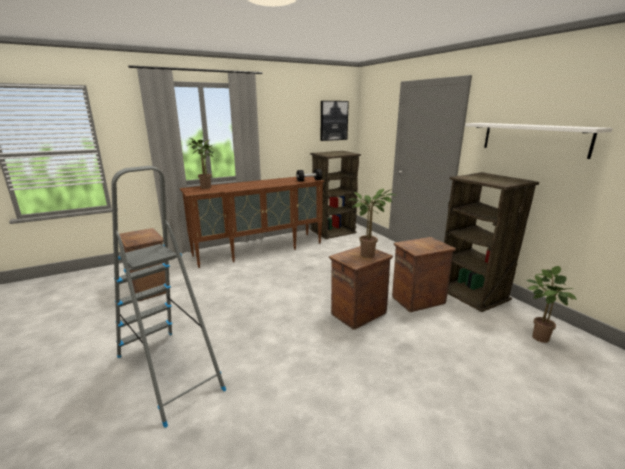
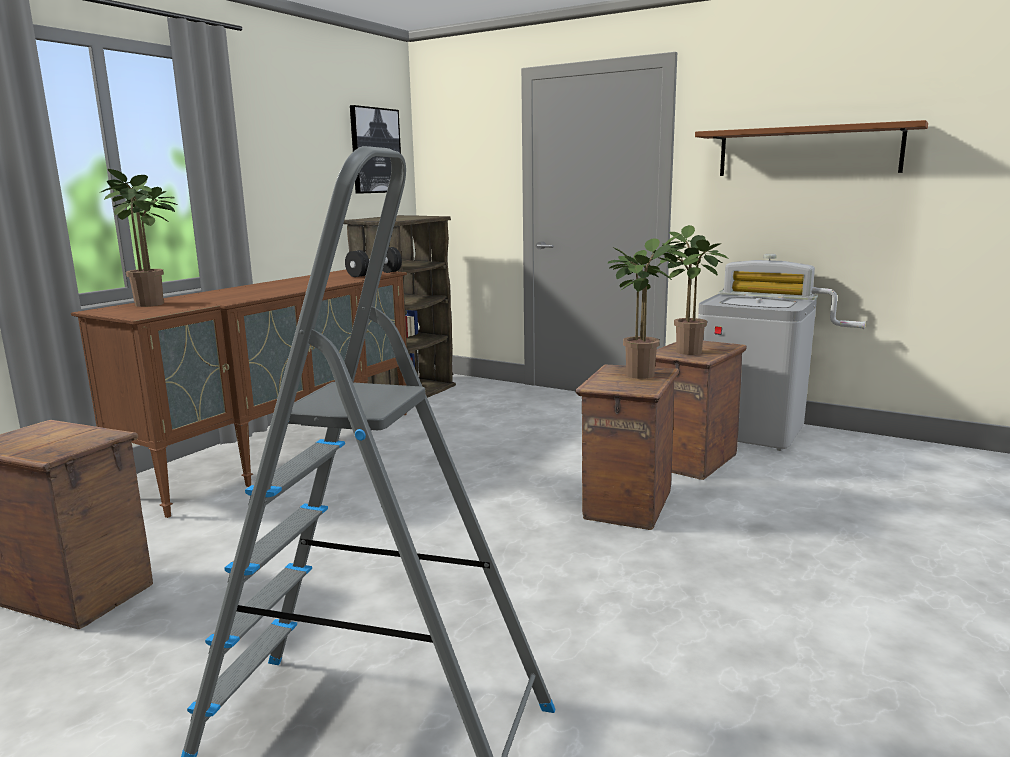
camera: 30 degrees left, 5 degrees down
brown bookcase [444,172,539,312] -> grey washing machine [698,254,866,451]
white shelf [465,123,613,159] -> brown shelf [695,120,928,176]
potted plant [526,266,577,343] -> potted plant moved to [651,225,729,355]

